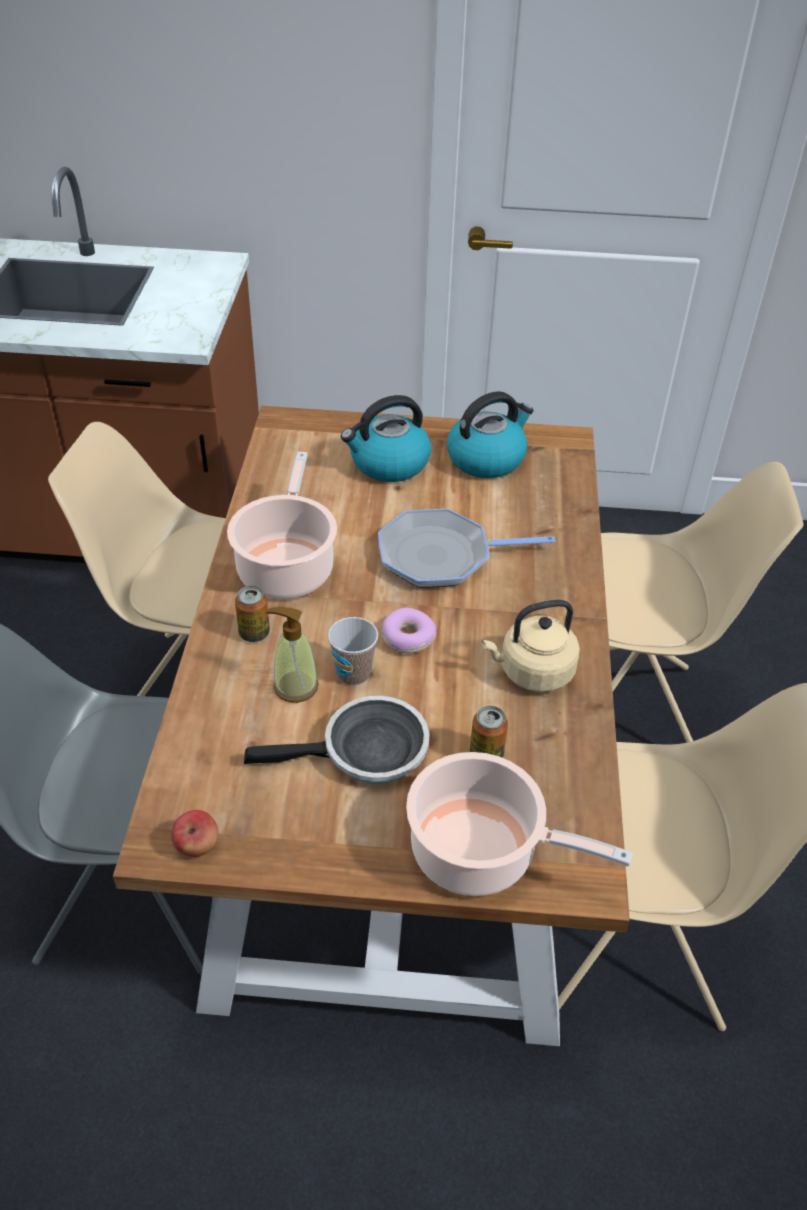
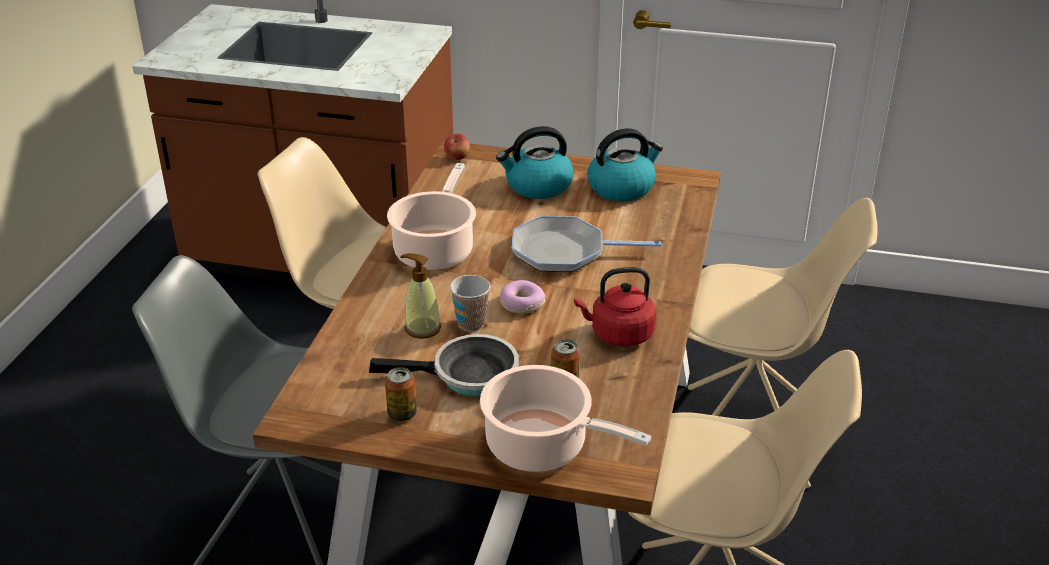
camera: 10 degrees right, 10 degrees down
apple [171,810,218,857] -> apple moved to [444,134,470,160]
can [235,586,270,642] -> can moved to [385,367,417,421]
beige kettle [482,600,580,692] -> red kettle [574,267,656,347]

